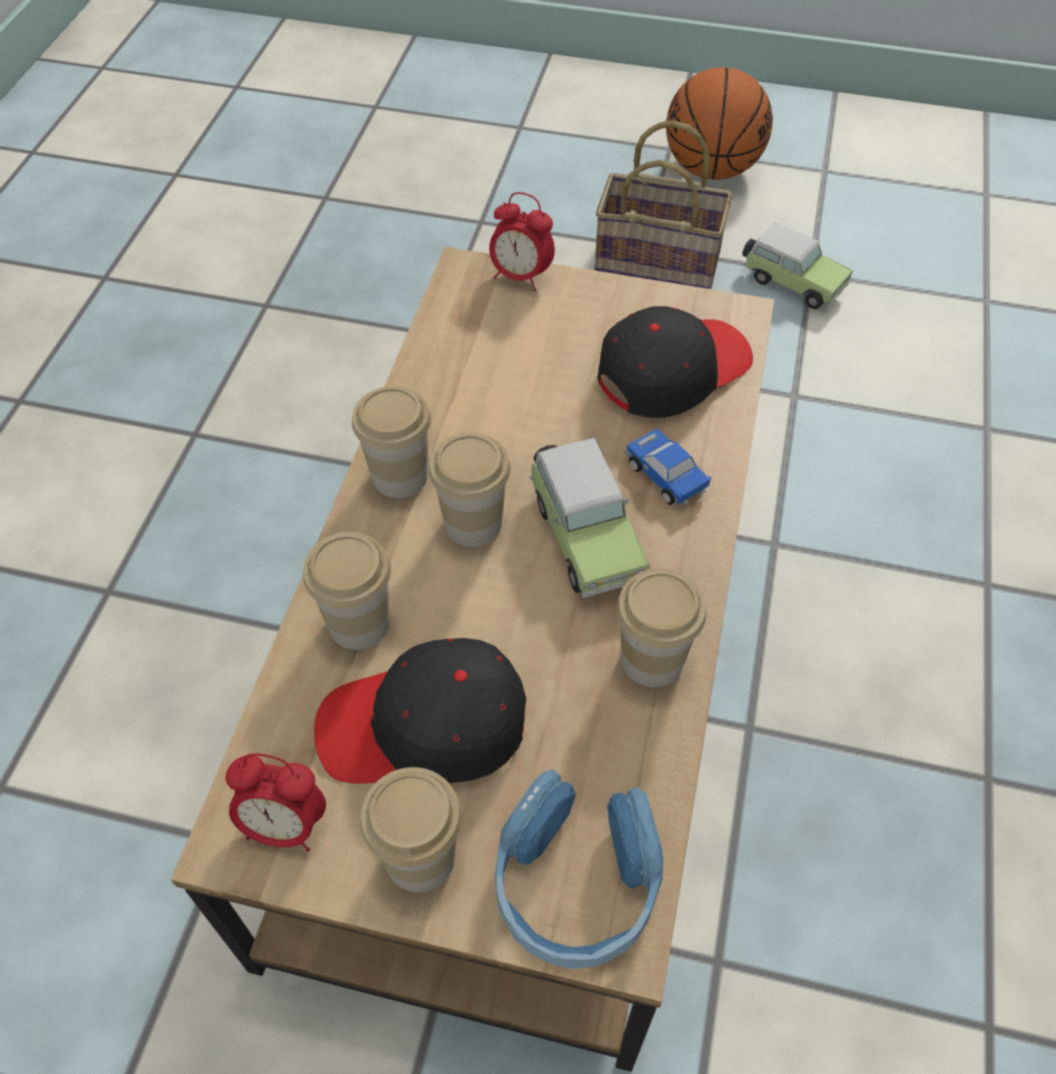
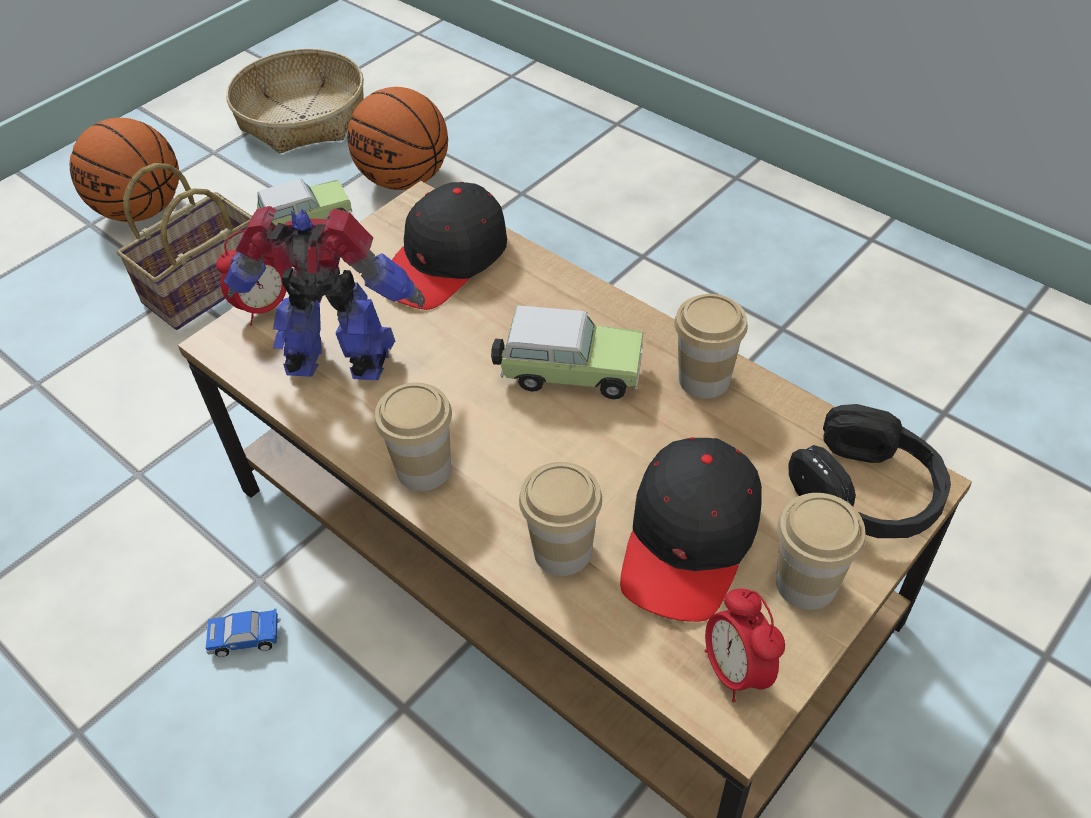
camera: 60 degrees left, 5 degrees down
alarm clock [226,753,326,852] -> alarm clock turned 120 degrees clockwise [705,589,785,702]
cup [429,433,511,547] -> none
blue headphones [495,769,663,969] -> black headphones [789,404,951,538]
black cap [598,306,753,418] -> black cap turned 135 degrees counterclockwise [392,182,507,310]
toy car [625,428,711,505] -> toy car moved to [206,608,281,657]
none -> toy robot [224,206,425,380]
none -> basket [226,49,364,153]
none -> basketball [347,87,448,190]

